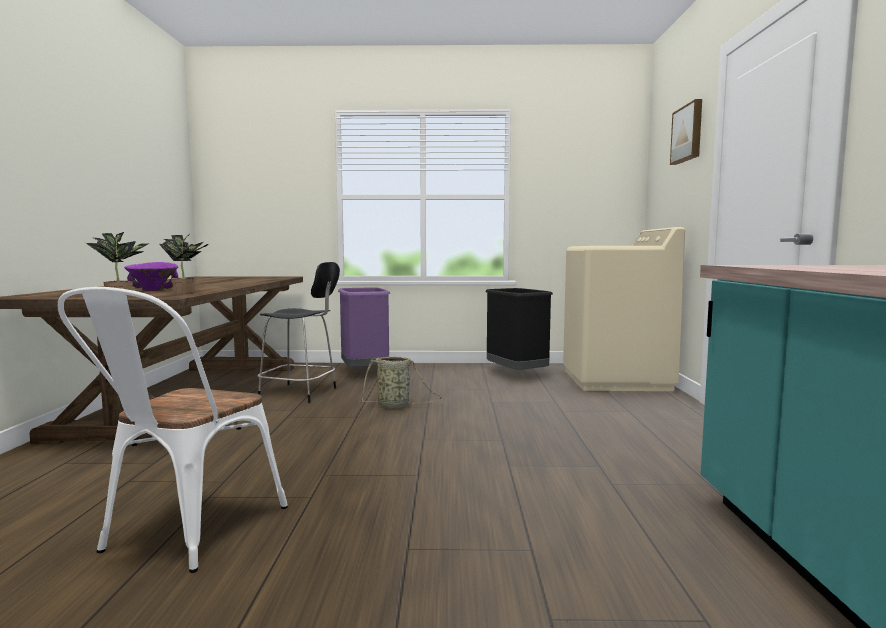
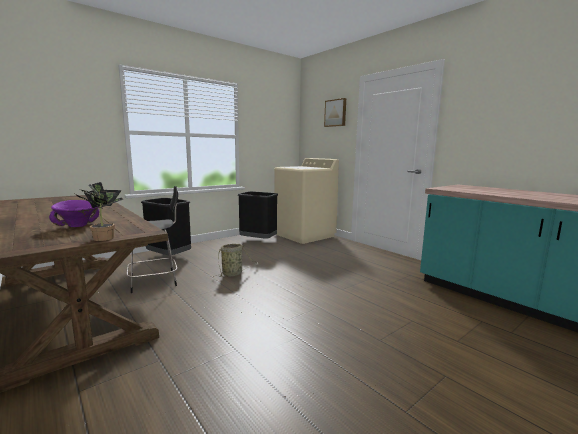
camera: 40 degrees left, 5 degrees up
white chair [58,287,288,573] -> none
potted plant [159,235,209,293] -> none
purple trash can [338,287,390,367] -> black trash can [141,198,191,255]

